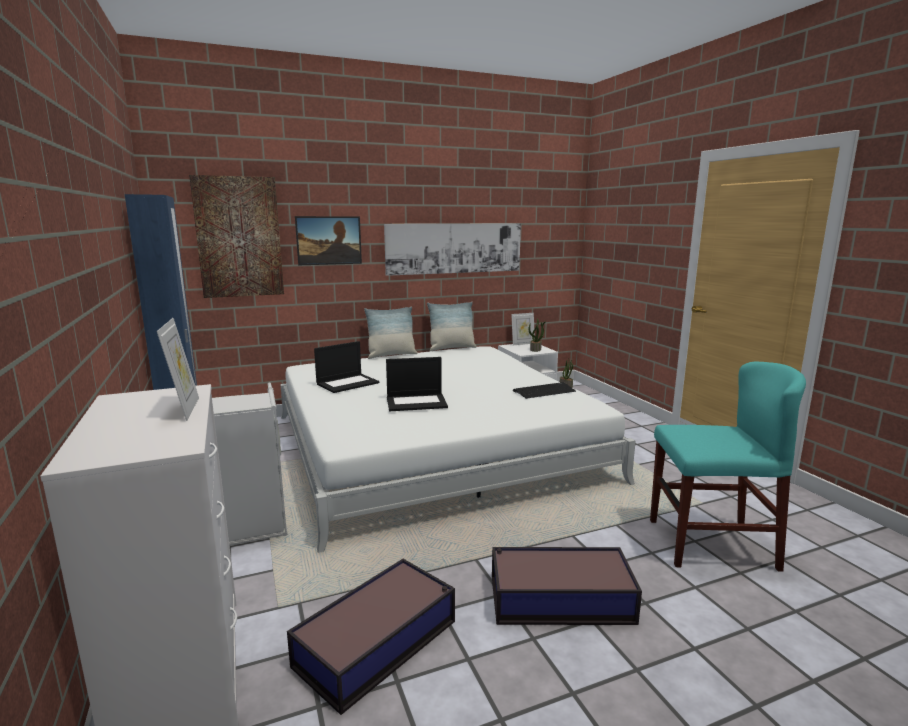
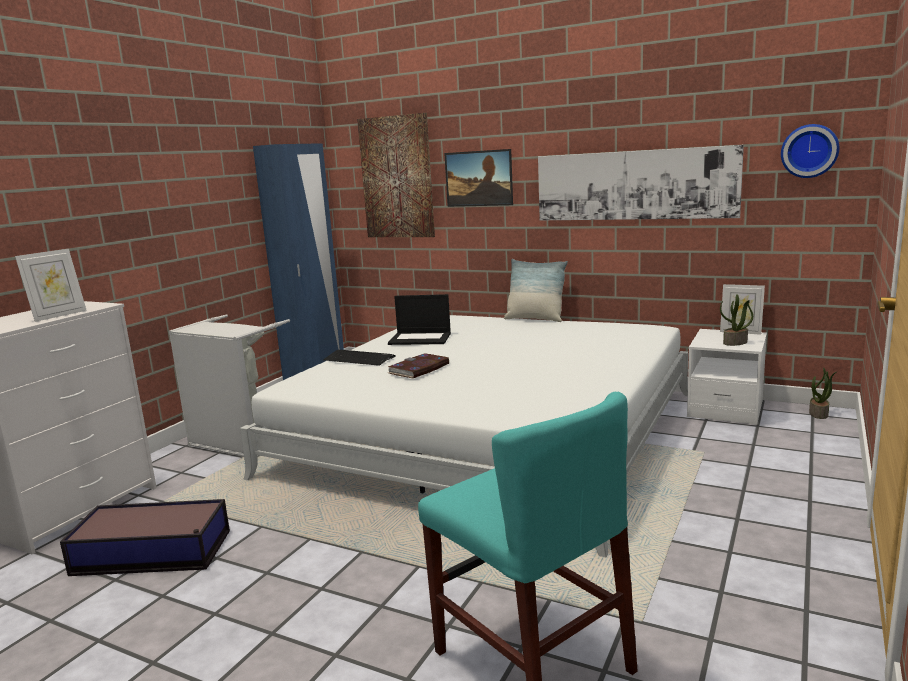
camera: 50 degrees right, 0 degrees up
laptop [386,357,448,411] -> book [388,353,449,378]
pillow [427,302,477,351] -> none
storage box [492,547,642,625] -> none
keyboard [513,382,576,399] -> keyboard moved to [323,350,396,366]
none -> wall clock [781,124,839,178]

